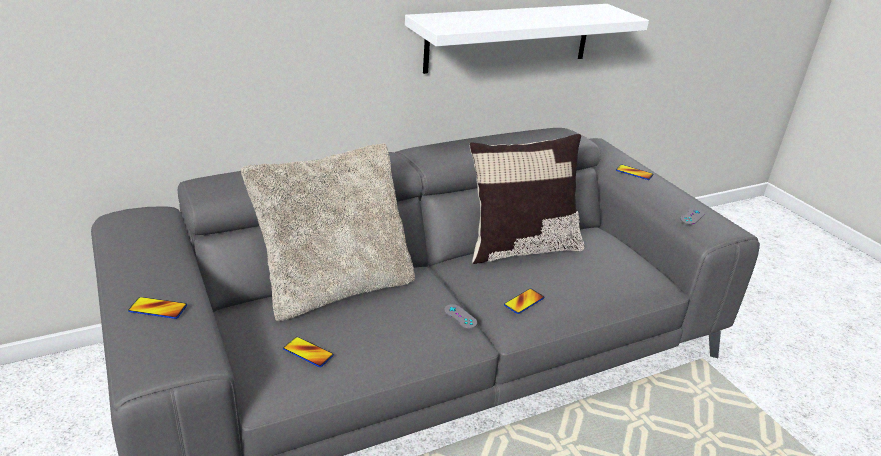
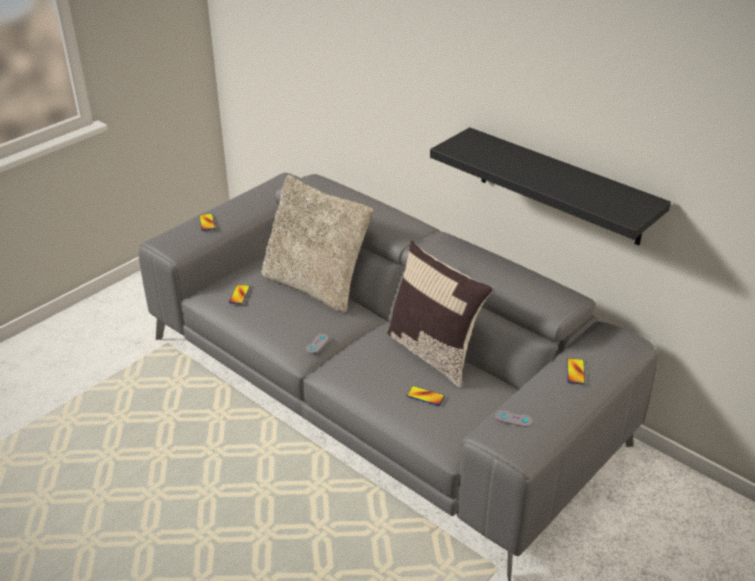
camera: 70 degrees right, 5 degrees up
white shelf [405,4,649,74] -> black shelf [430,127,671,245]
phone [504,288,544,314] -> phone moved to [406,386,445,406]

